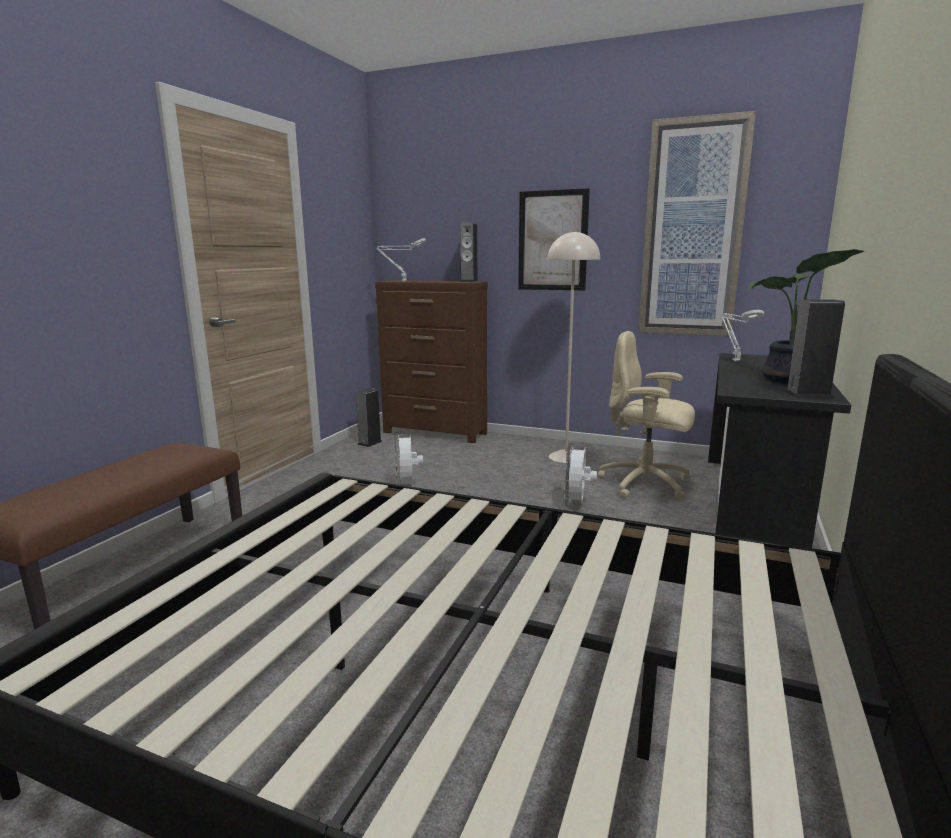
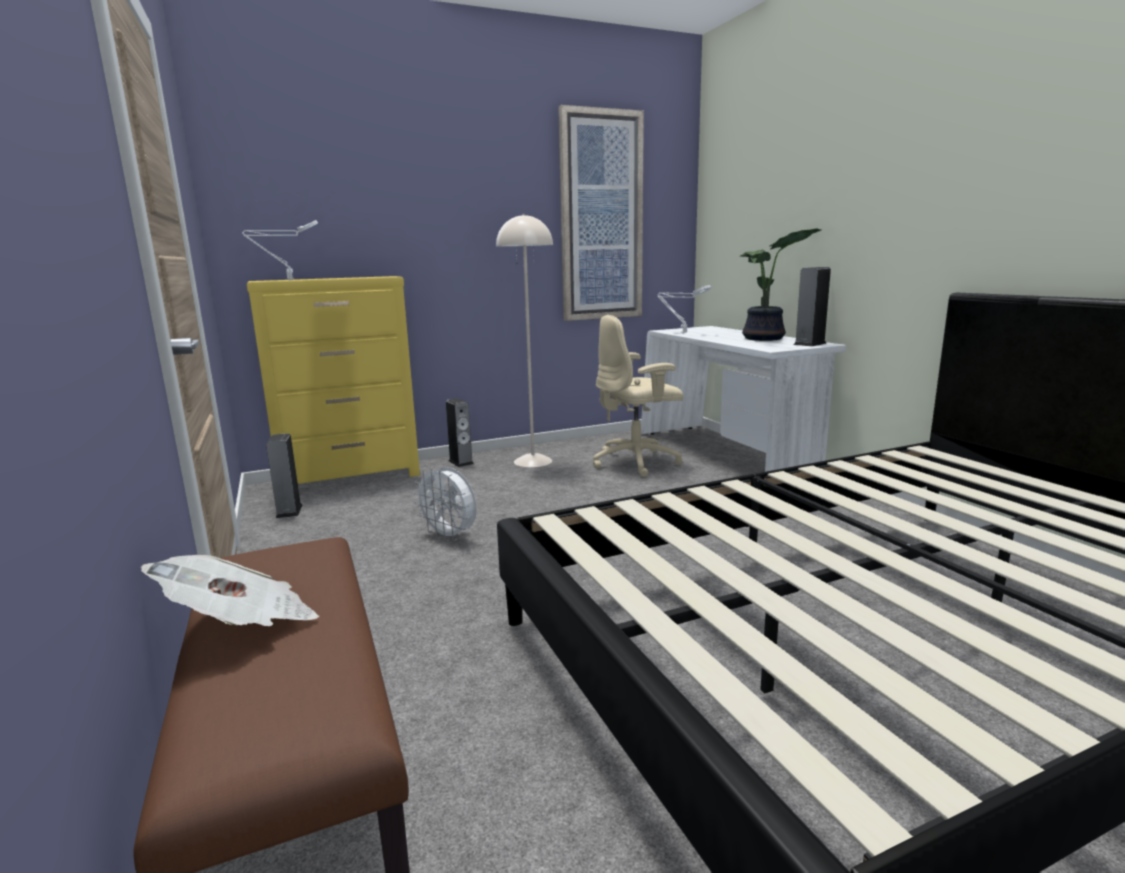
camera: 45 degrees left, 0 degrees up
brown dresser [375,280,488,443] -> yellow dresser [247,276,420,484]
speaker [460,222,479,282] -> speaker moved to [446,398,474,467]
picture [518,188,590,290] -> none
white fan [564,442,597,506] -> none
black desk [708,353,851,548] -> white desk [641,326,846,472]
none -> newspaper [141,555,319,626]

